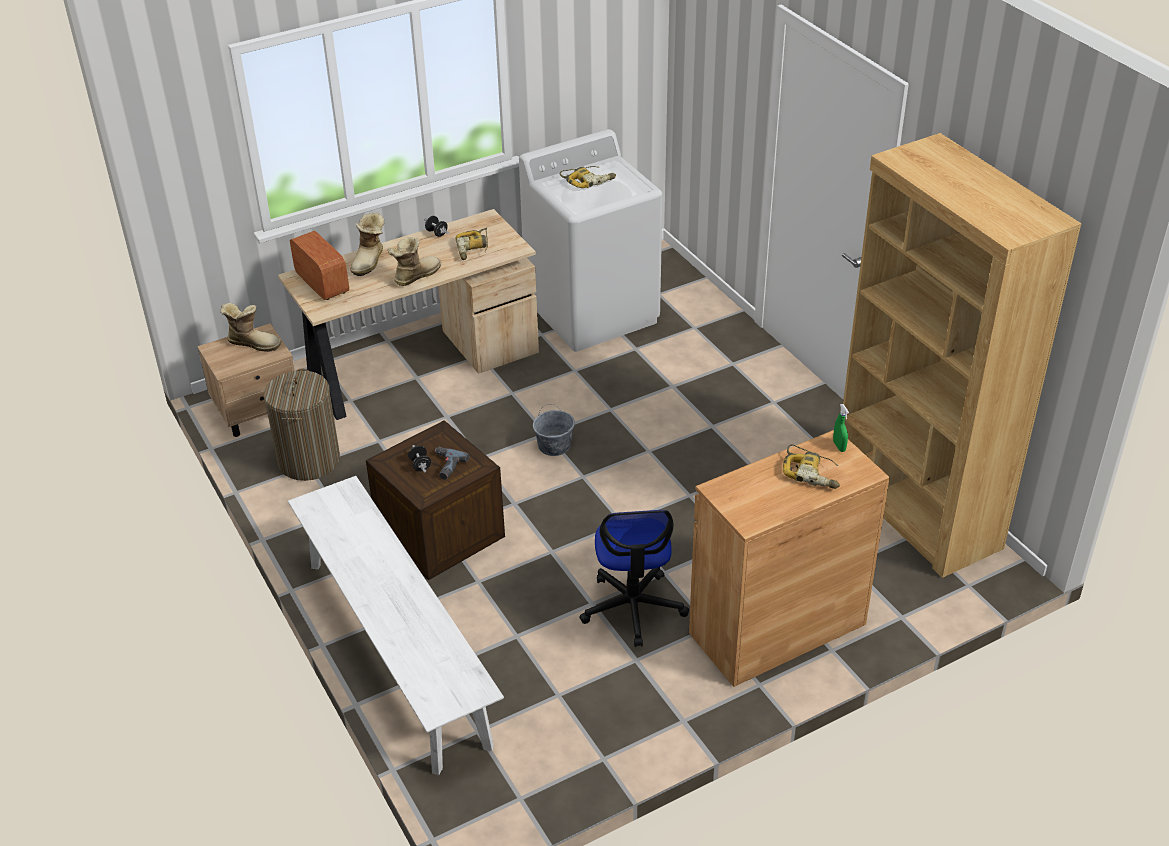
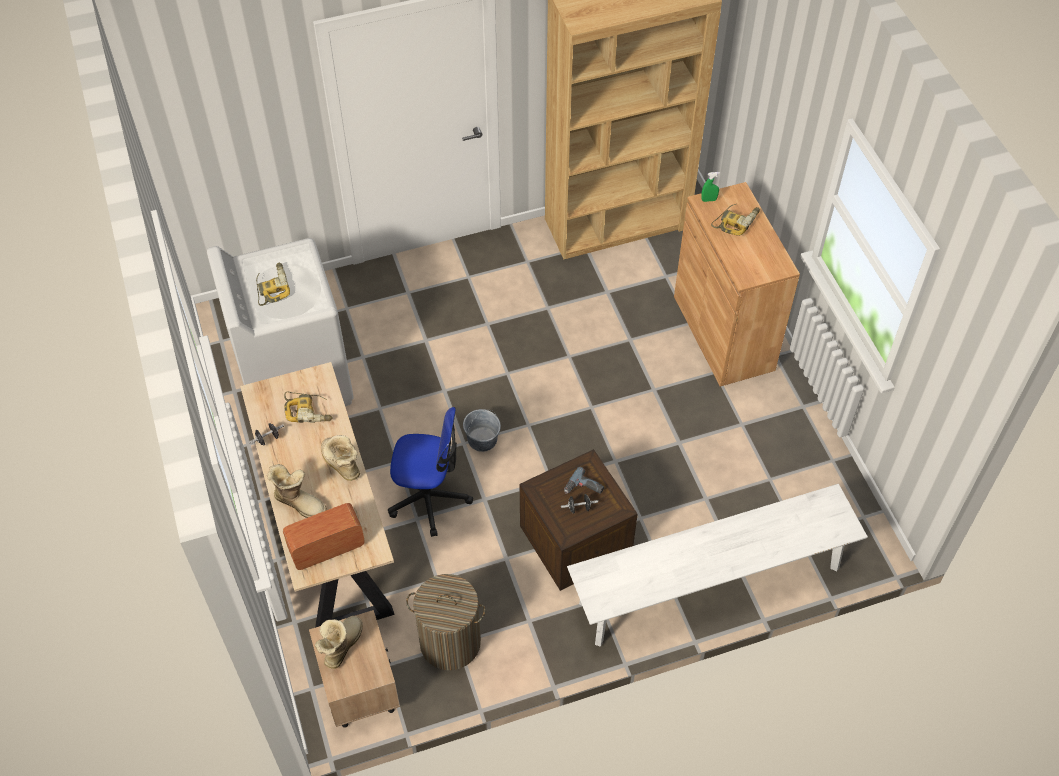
camera: 80 degrees left, 15 degrees up
office chair [579,510,689,647] -> office chair moved to [388,407,473,537]

